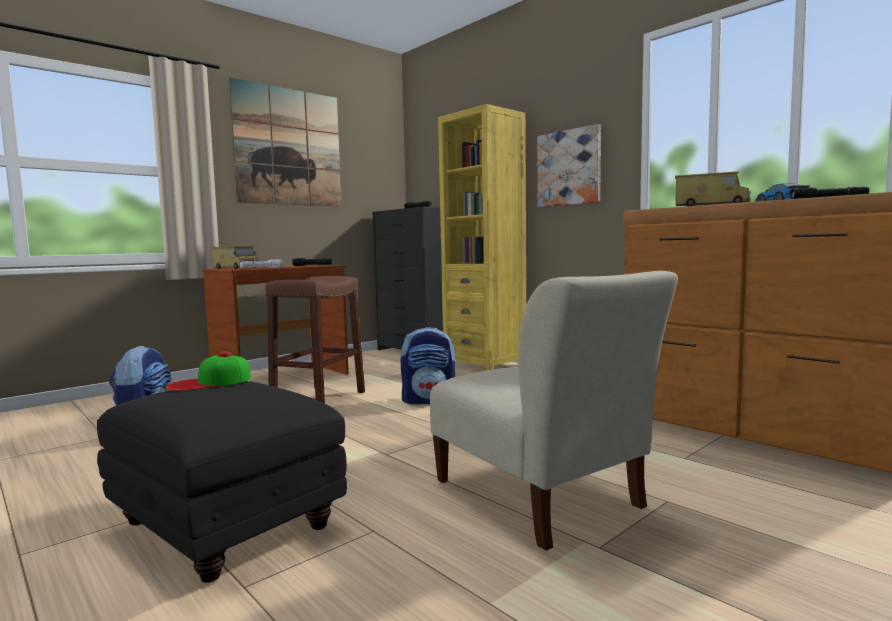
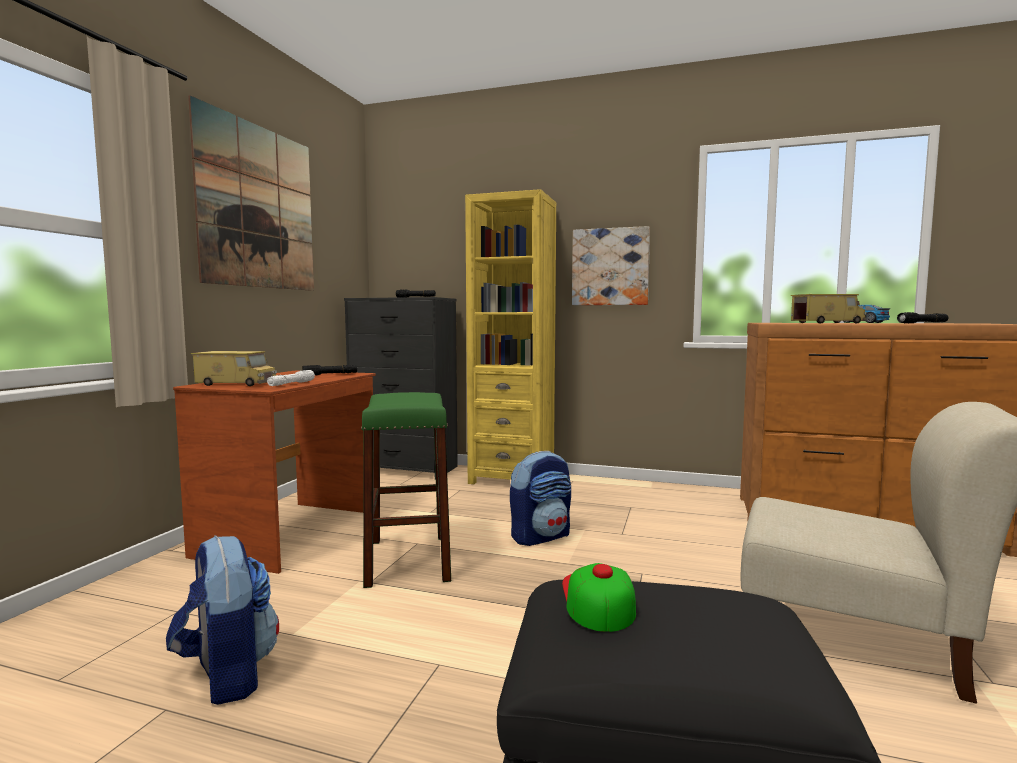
camera: 30 degrees left, 0 degrees up
cap [165,351,251,391] -> cap turned 150 degrees clockwise [562,563,636,632]
brown stool [266,276,365,404] -> green stool [361,392,451,588]

